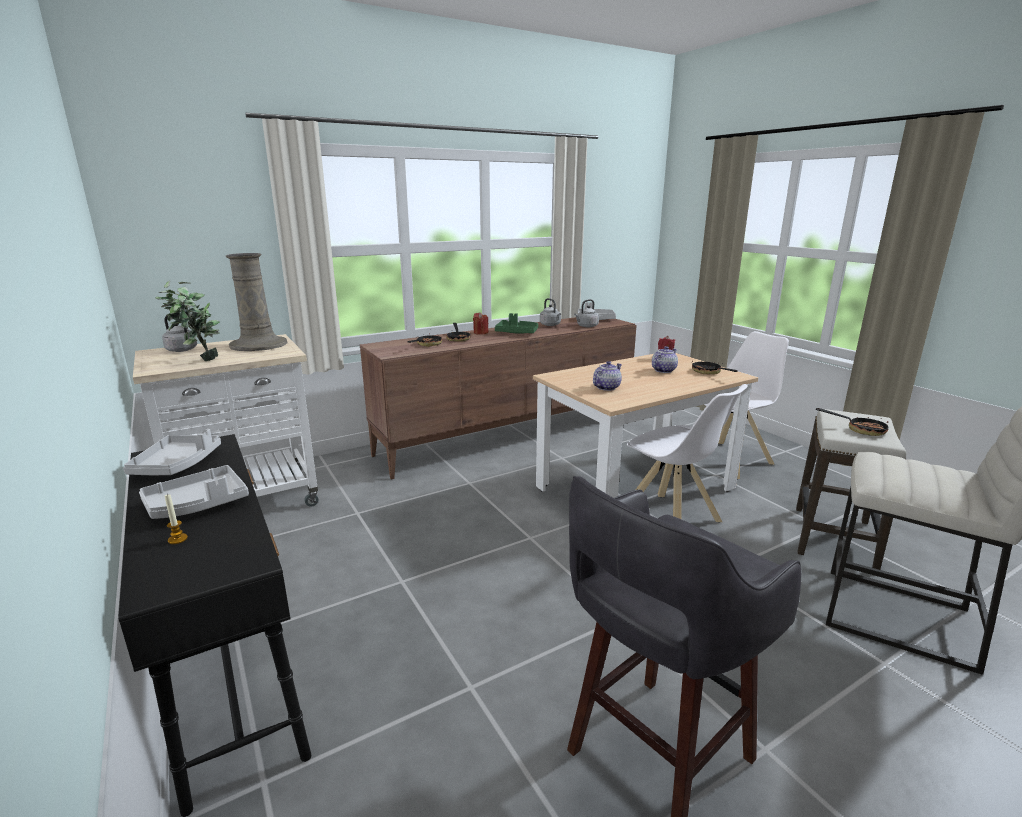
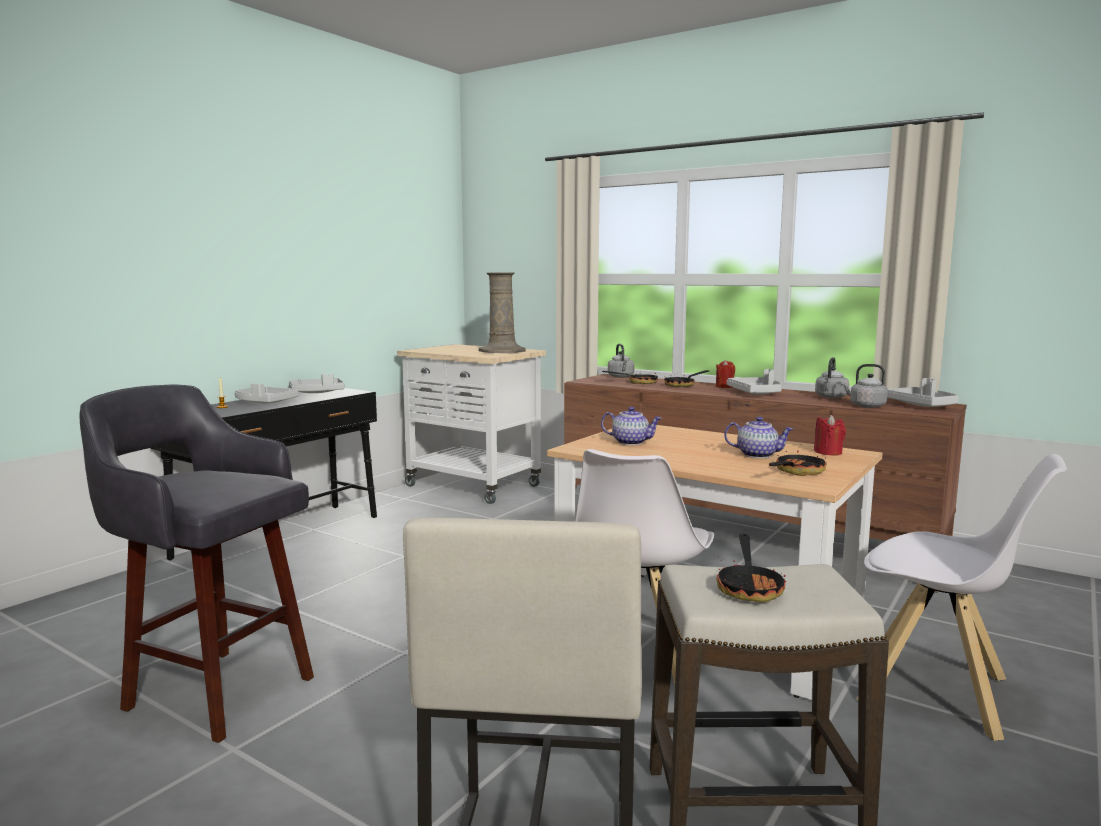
camera: 65 degrees right, 10 degrees down
potted plant [155,281,220,361] -> none
grey kettle [162,316,197,352] -> grey kettle moved to [608,344,634,378]
green tray [495,313,538,334] -> grey tray [727,369,782,395]

